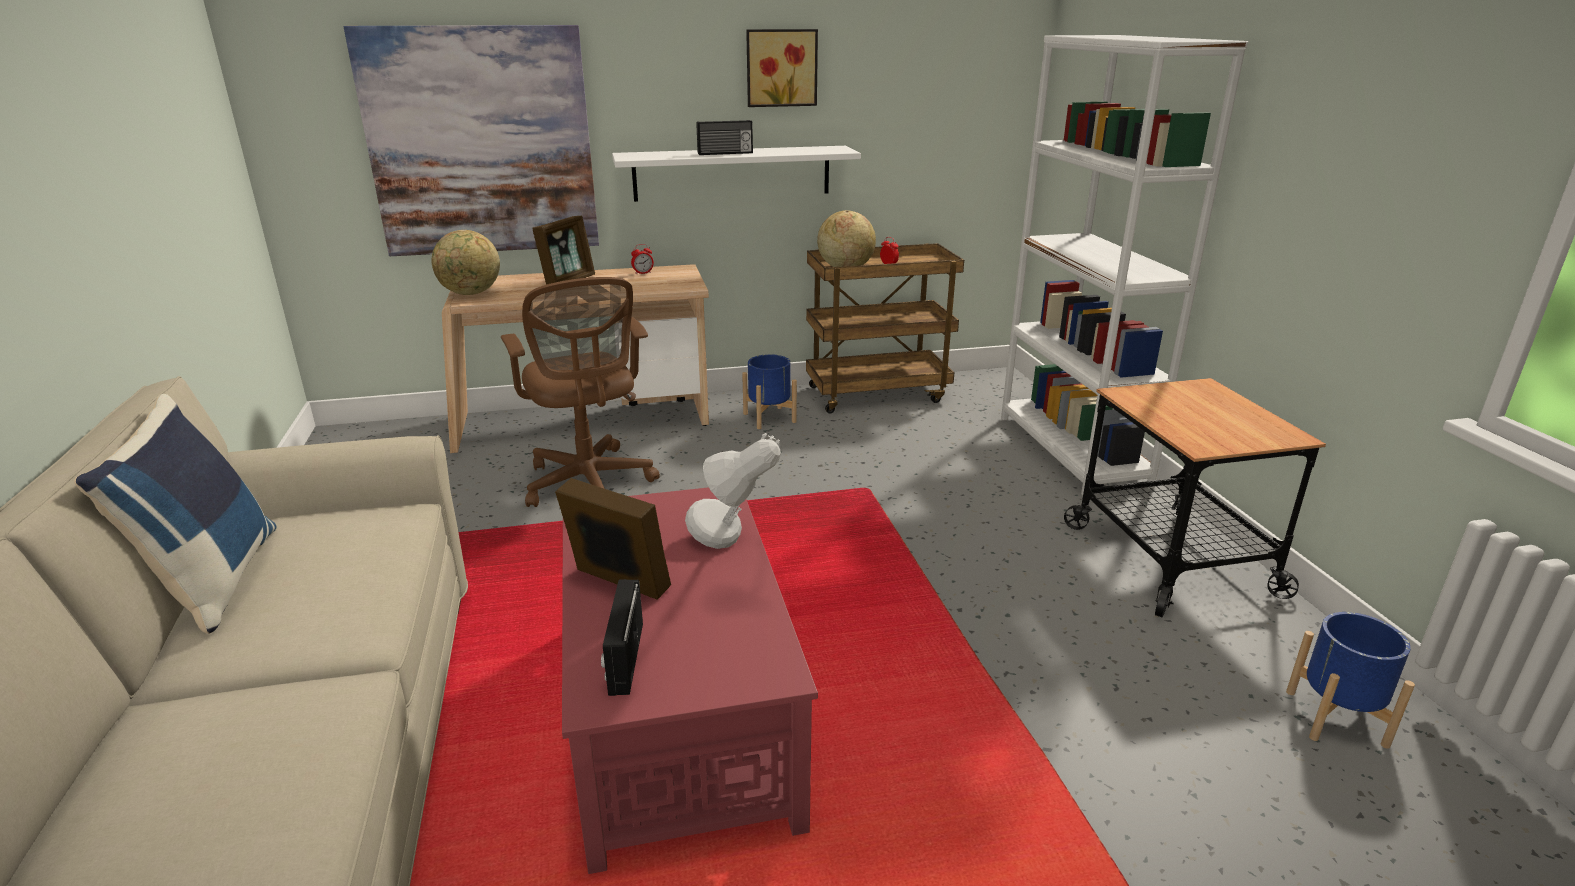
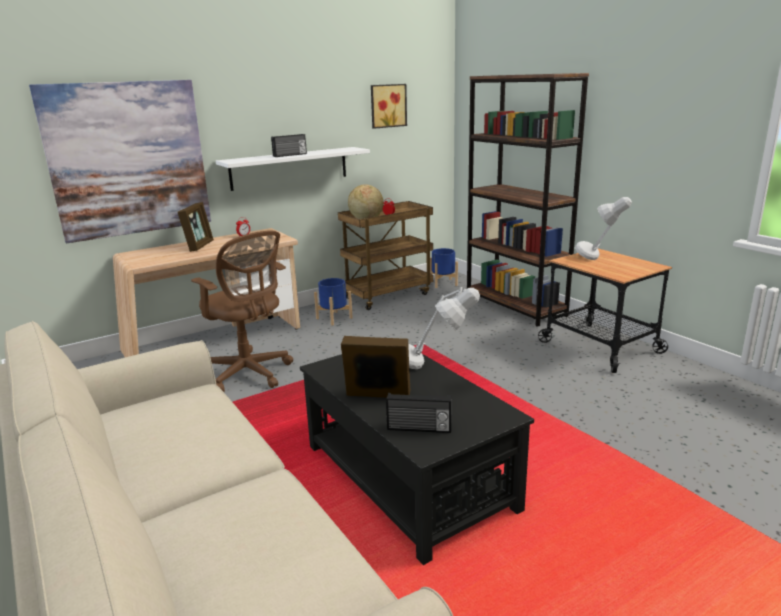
camera: 20 degrees left, 5 degrees down
blue pillow [74,394,277,634] -> none
globe [432,230,500,295] -> none
red coffee table [562,487,818,874] -> black coffee table [300,354,534,565]
radio [601,579,643,696] -> radio turned 60 degrees counterclockwise [386,393,452,433]
picture [746,29,818,107] -> picture moved to [371,84,407,129]
white bookcase [1001,35,1248,495] -> brown bookcase [467,73,589,327]
blue planter [1286,612,1415,749] -> blue planter moved to [430,248,458,288]
none -> grey table lamp [575,197,632,260]

